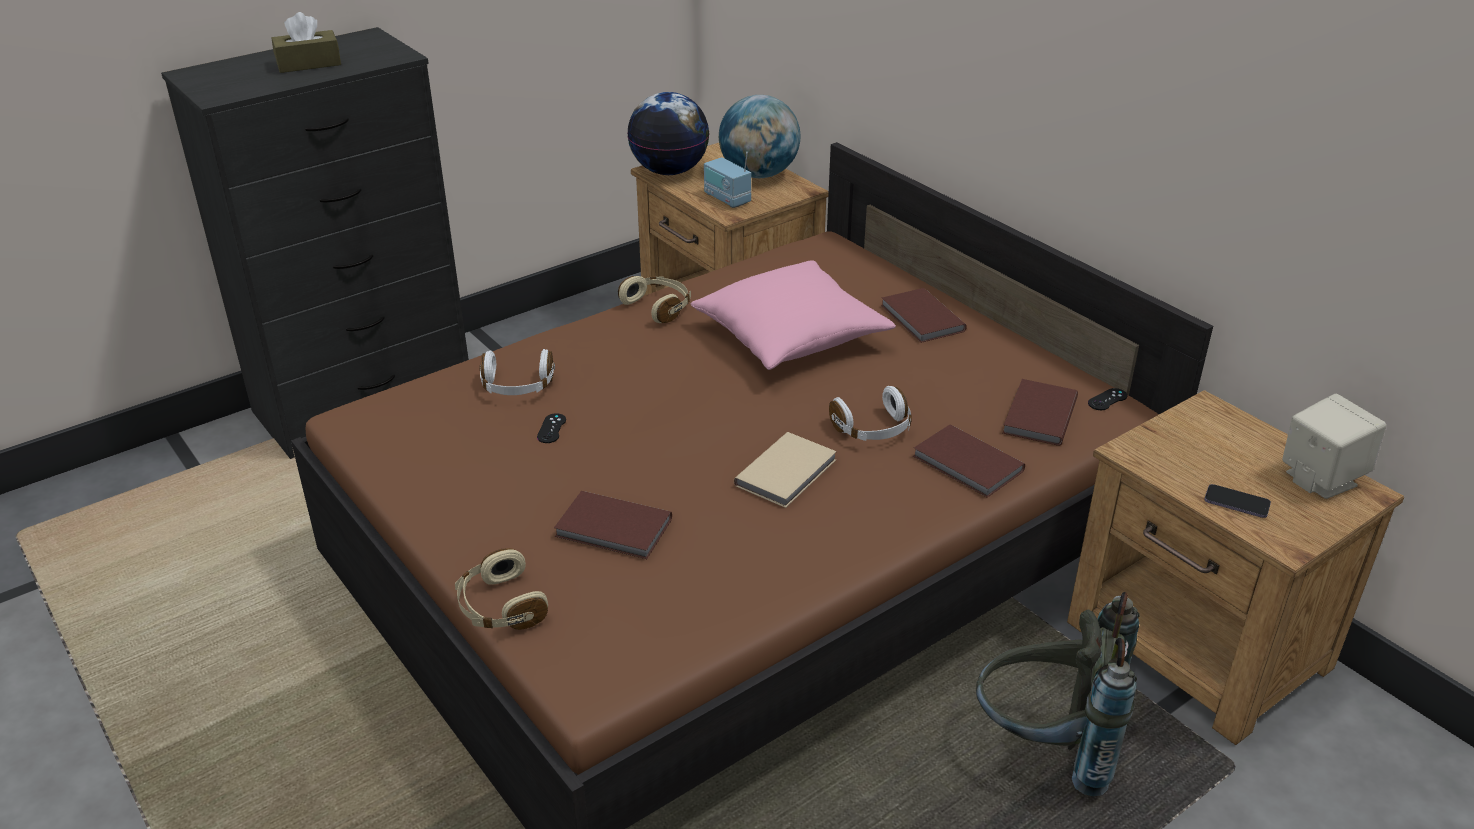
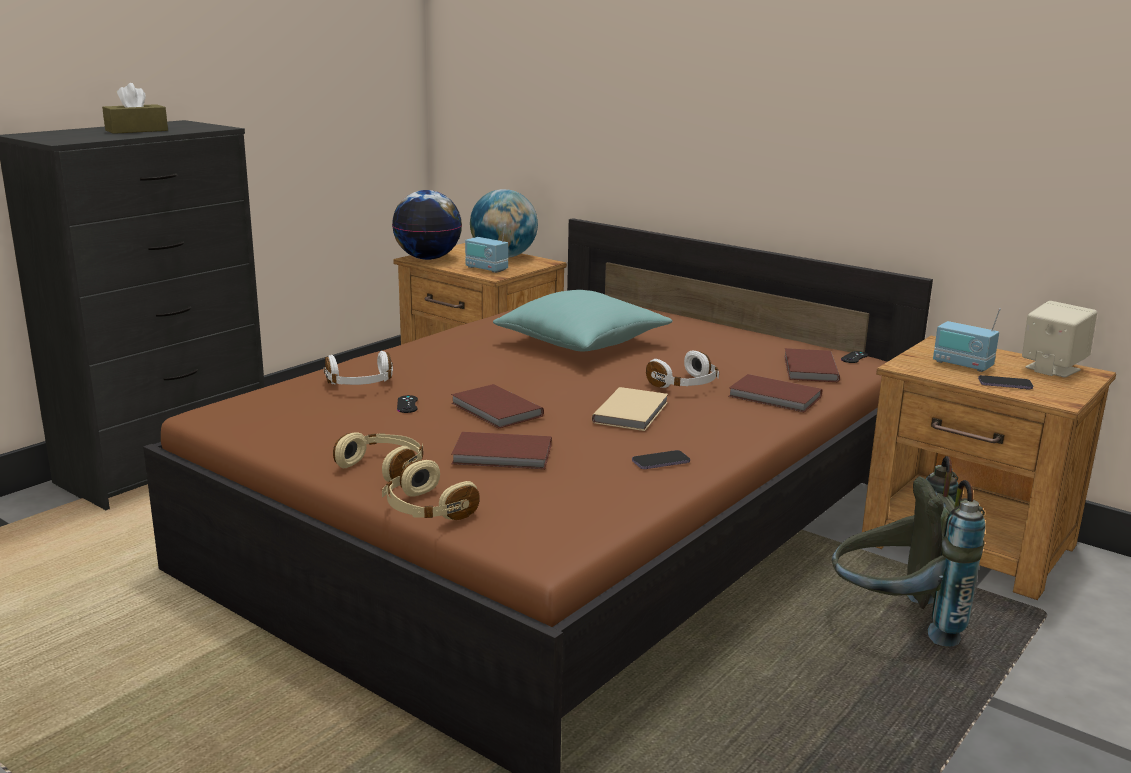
camera: 15 degrees left, 15 degrees down
beige headphones [618,276,691,323] -> beige headphones moved to [333,432,423,482]
pink pillow [691,260,896,370] -> turquoise pillow [493,290,673,352]
brown book [881,288,967,343] -> brown book moved to [451,384,544,428]
none -> phone [632,450,690,469]
none -> radio [933,308,1001,372]

